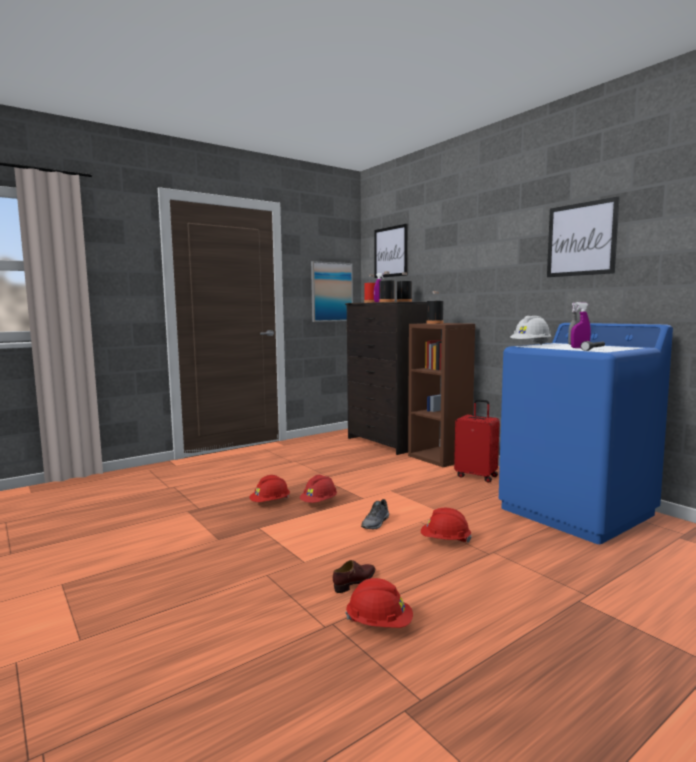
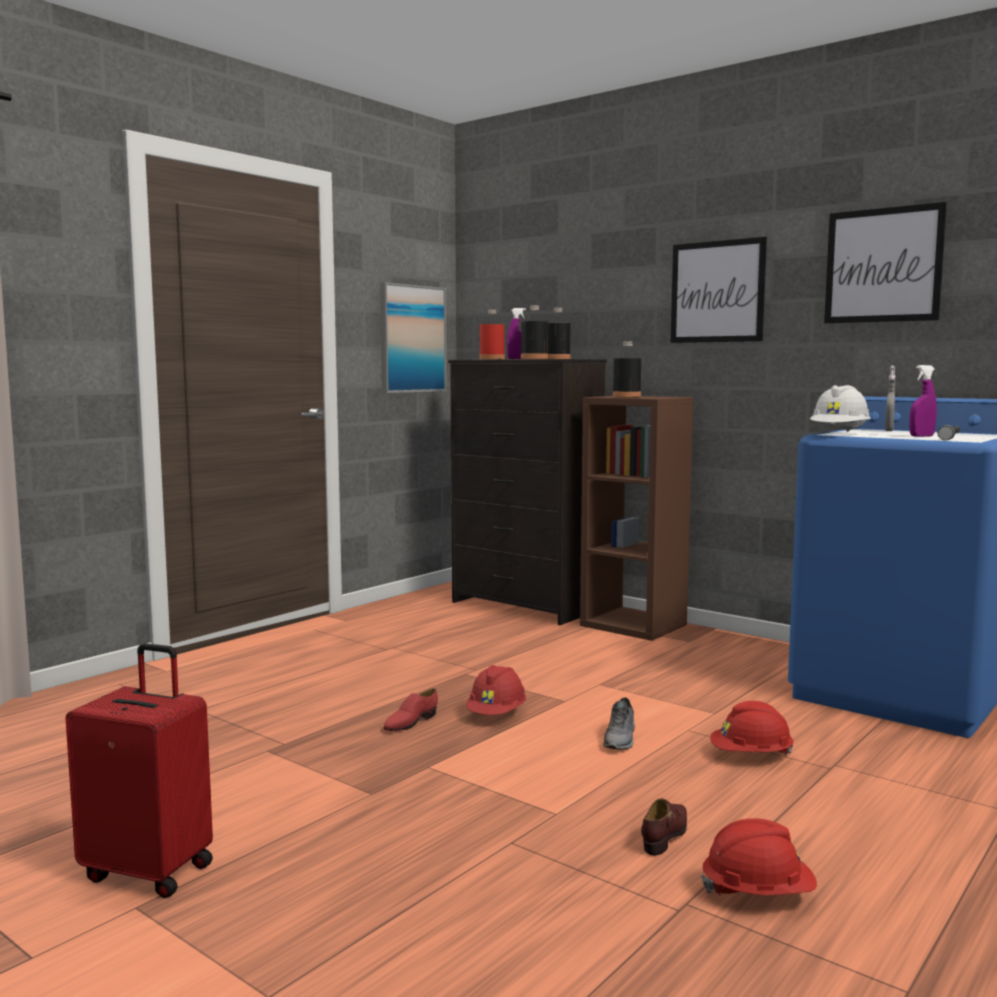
camera: 15 degrees left, 0 degrees up
red hard hat [250,475,290,502] -> red shoe [383,688,438,731]
picture [374,224,408,278] -> picture moved to [671,237,767,343]
red suitcase [454,399,500,483] -> red suitcase moved to [65,643,213,898]

